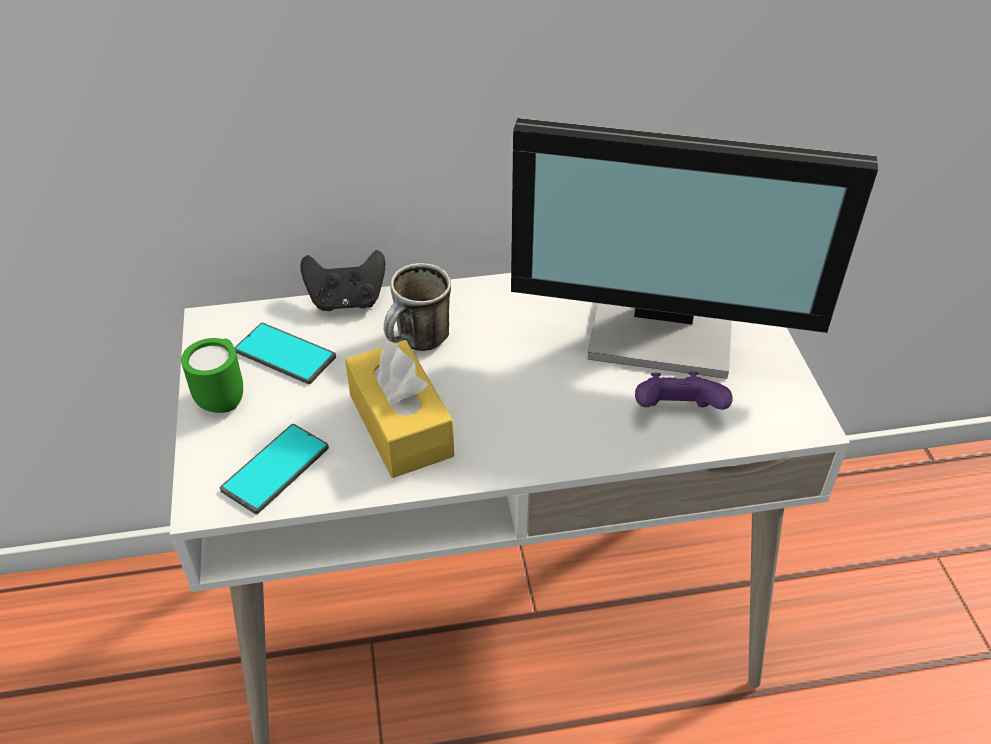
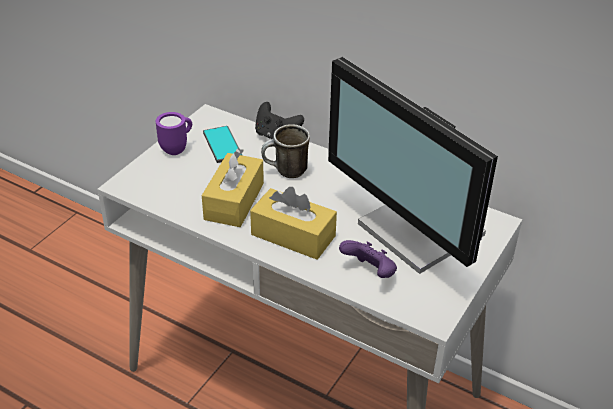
camera: 40 degrees right, 5 degrees down
green mug [181,338,243,413] -> purple mug [156,112,192,155]
phone [220,424,329,514] -> none
none -> yellow tissue box [250,187,337,260]

